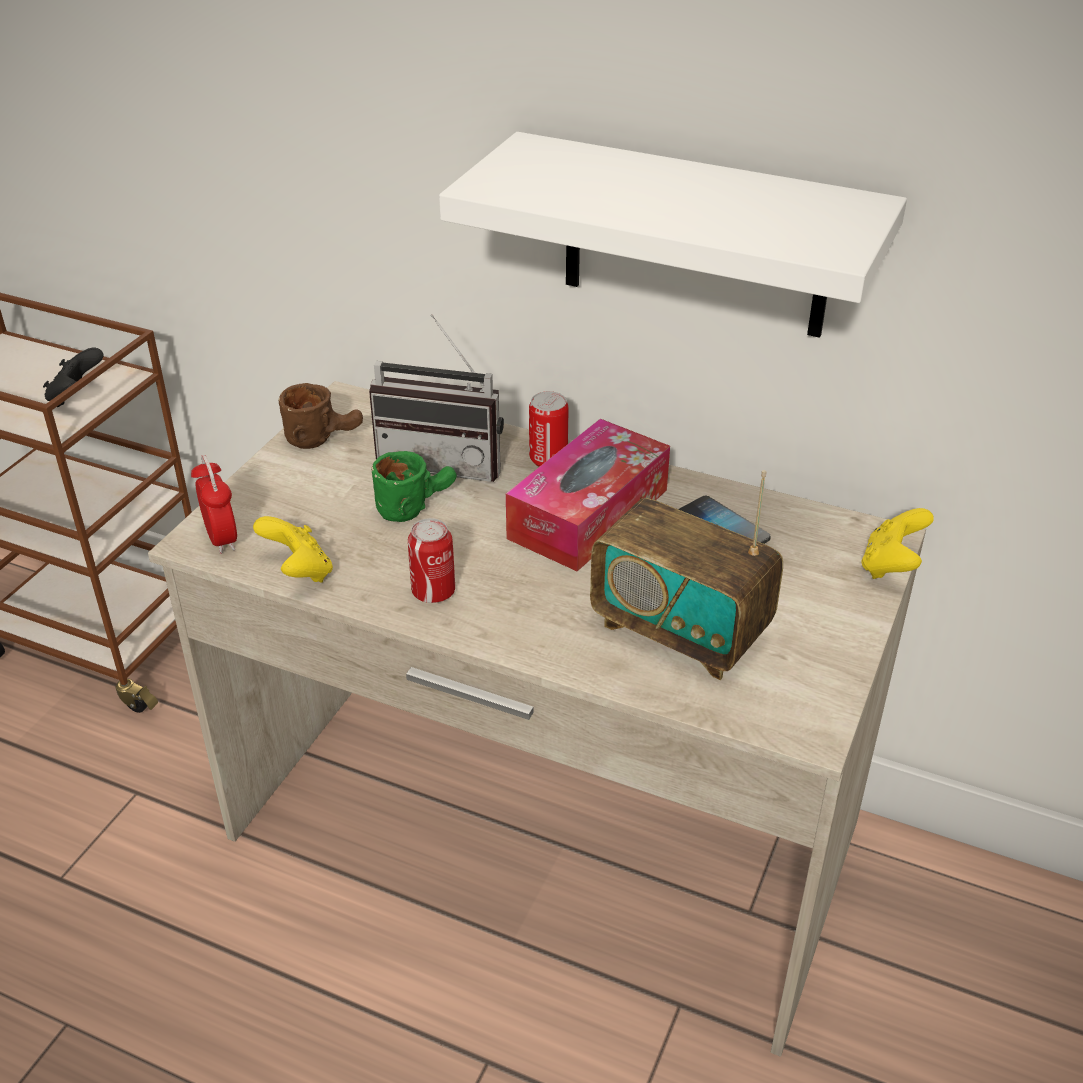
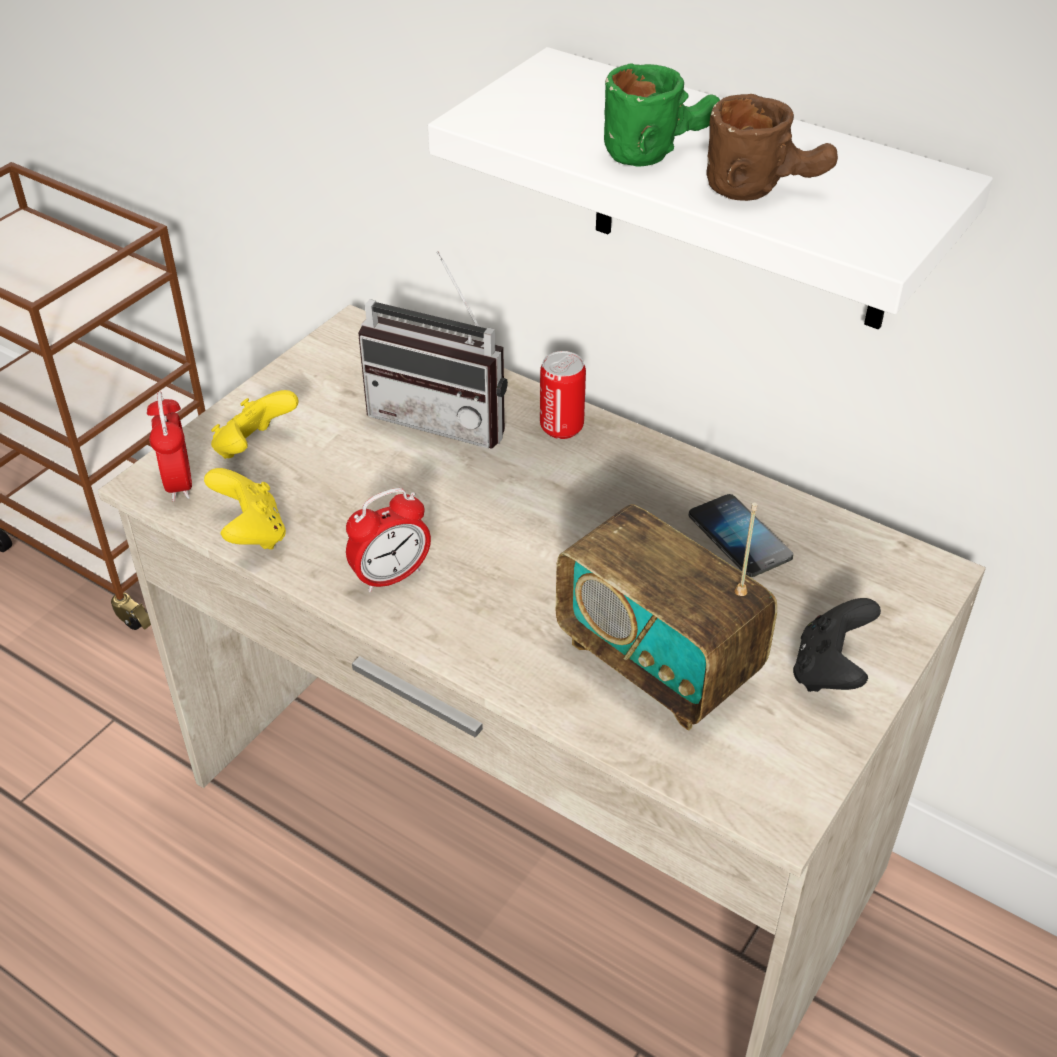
camera: 10 degrees right, 5 degrees up
black game controller [43,348,104,407] -> black game controller moved to [793,598,881,692]
brown mug [278,383,363,449] -> brown mug moved to [706,94,838,201]
green mug [371,451,457,522] -> green mug moved to [604,64,720,166]
can [408,518,455,603] -> alarm clock [346,488,431,593]
tissue box [506,419,670,572] -> none
yellow game controller [861,508,934,579] -> yellow game controller moved to [211,390,299,459]

